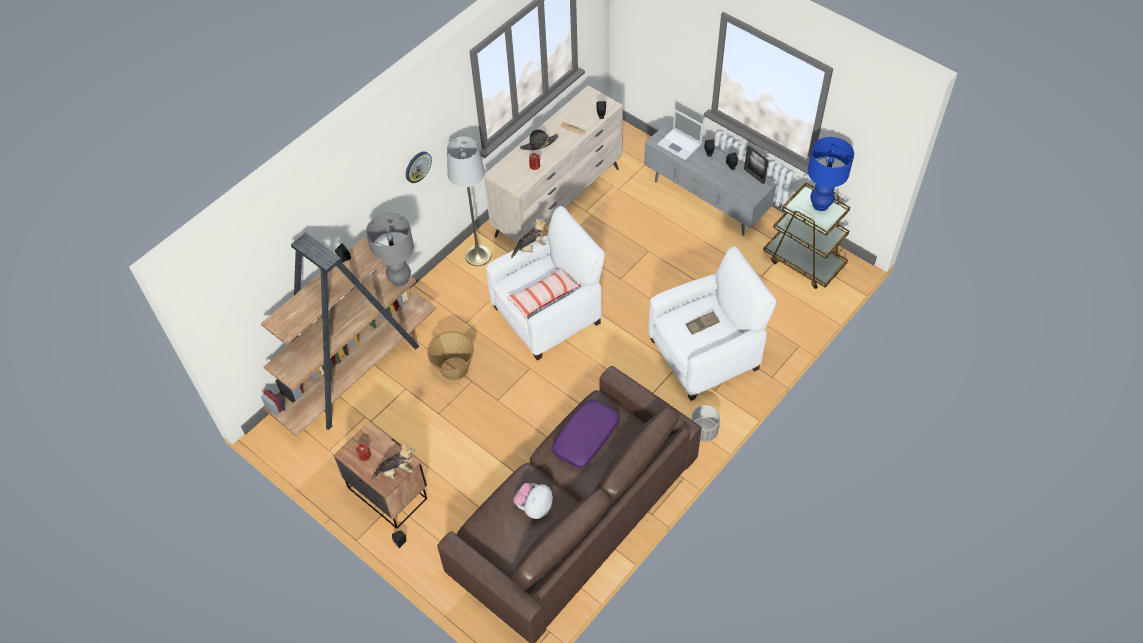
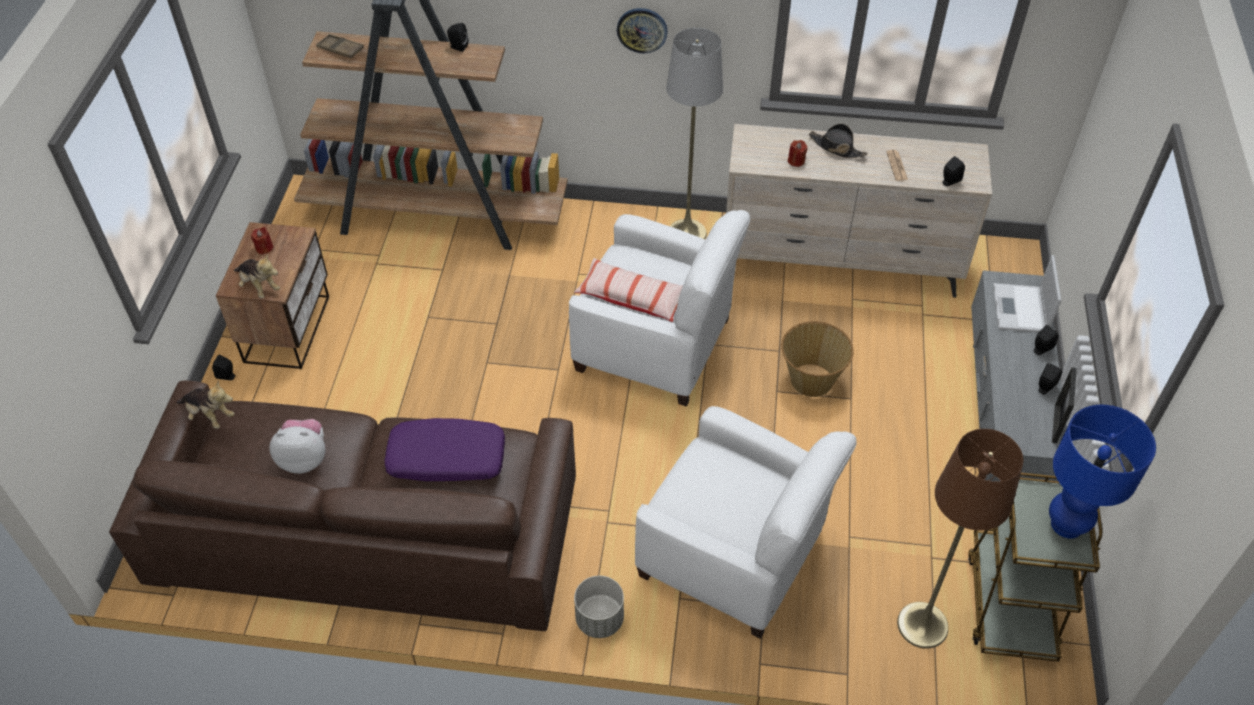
camera: 55 degrees right, 5 degrees down
grey table lamp [366,213,414,287] -> none
basket [427,331,474,380] -> basket moved to [781,321,854,397]
plush toy [511,218,546,258] -> plush toy moved to [177,381,235,429]
brown tray [686,311,720,335] -> brown tray moved to [316,34,364,58]
none -> brown floor lamp [897,429,1023,649]

